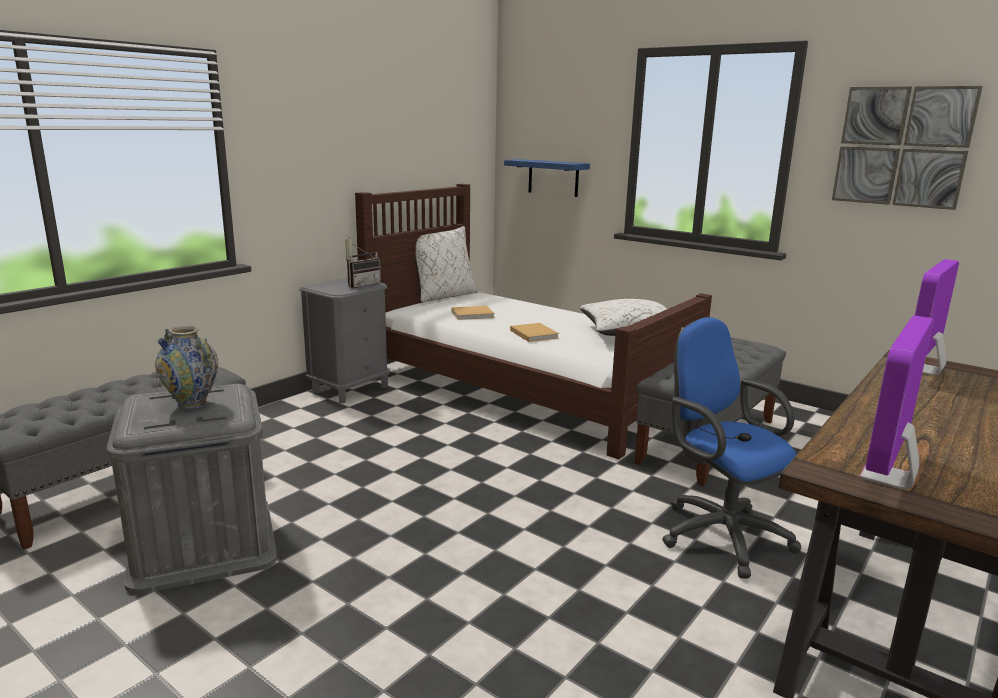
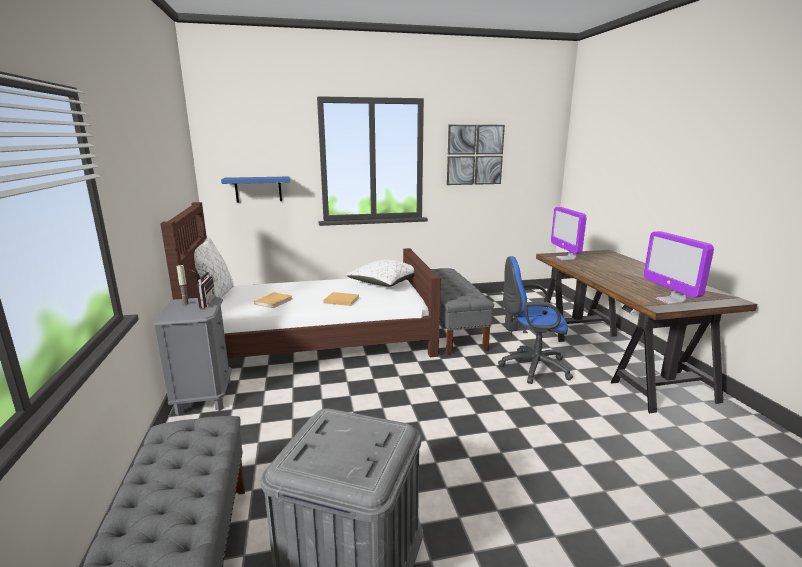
camera: 50 degrees left, 0 degrees up
vase [155,326,218,410] -> none

